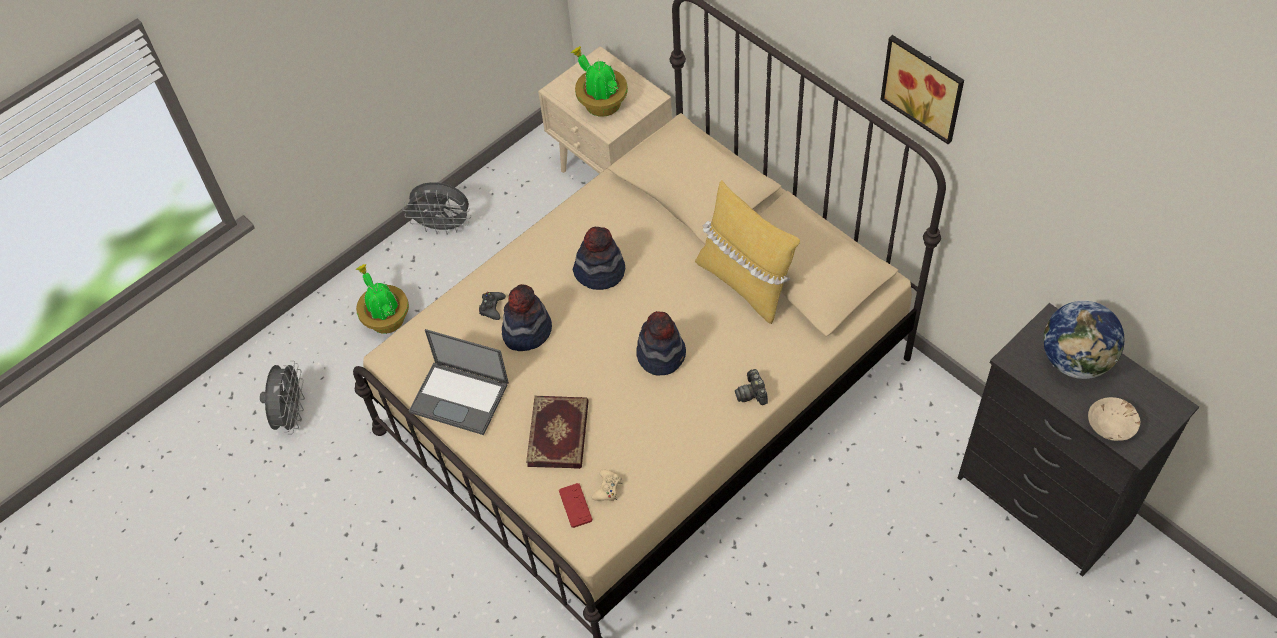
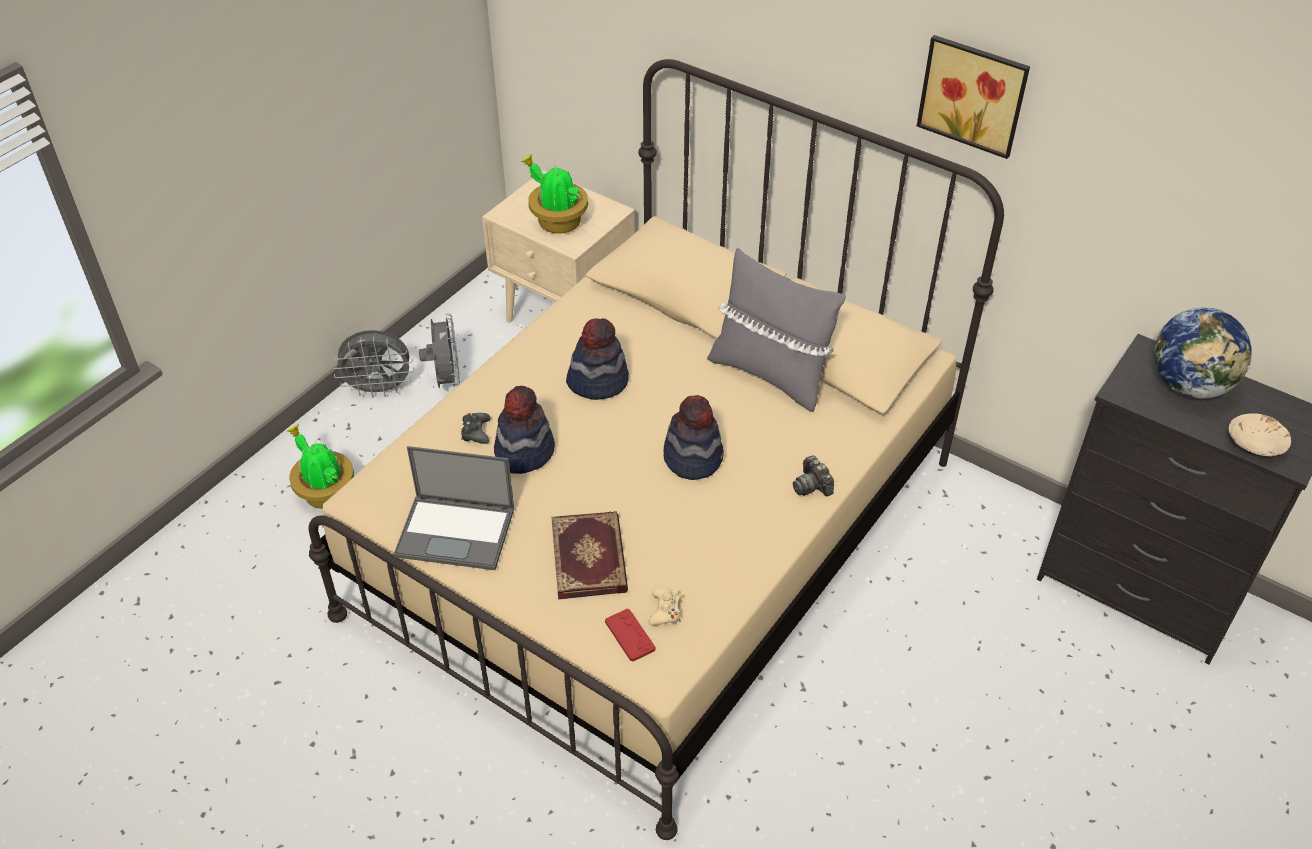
camera: 15 degrees left, 10 degrees down
grey fan [260,360,305,435] -> grey fan moved to [419,313,460,388]
yellow pillow [695,180,800,324] -> grey pillow [707,248,846,412]

